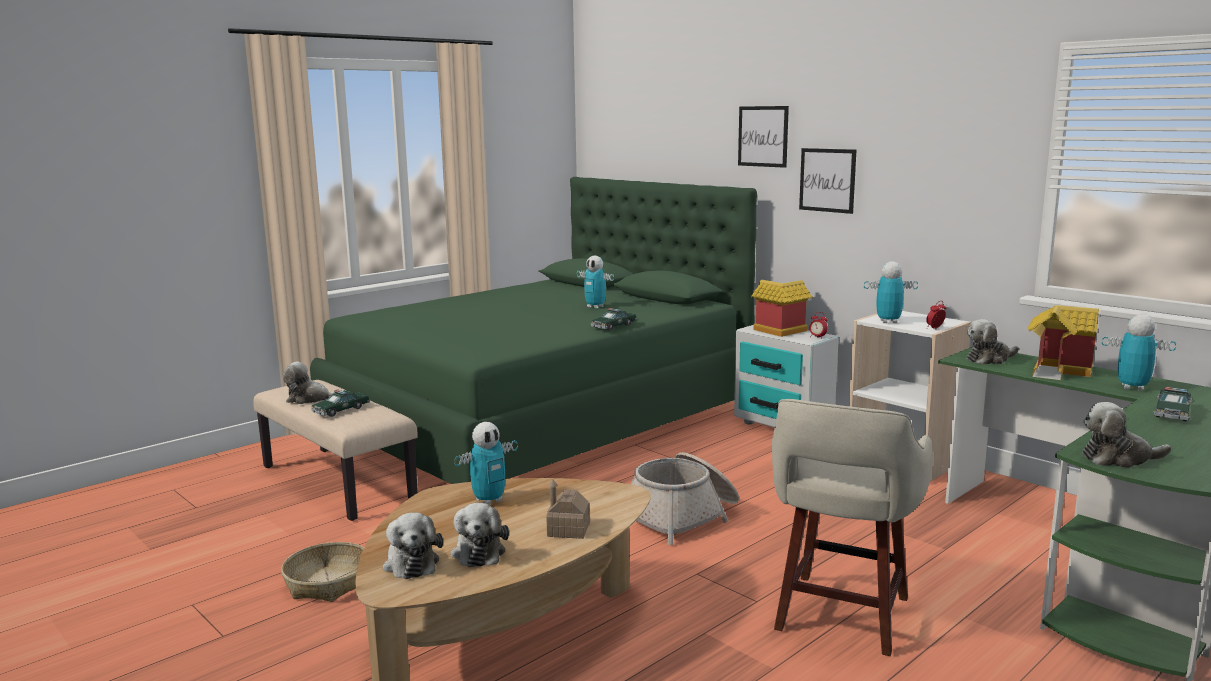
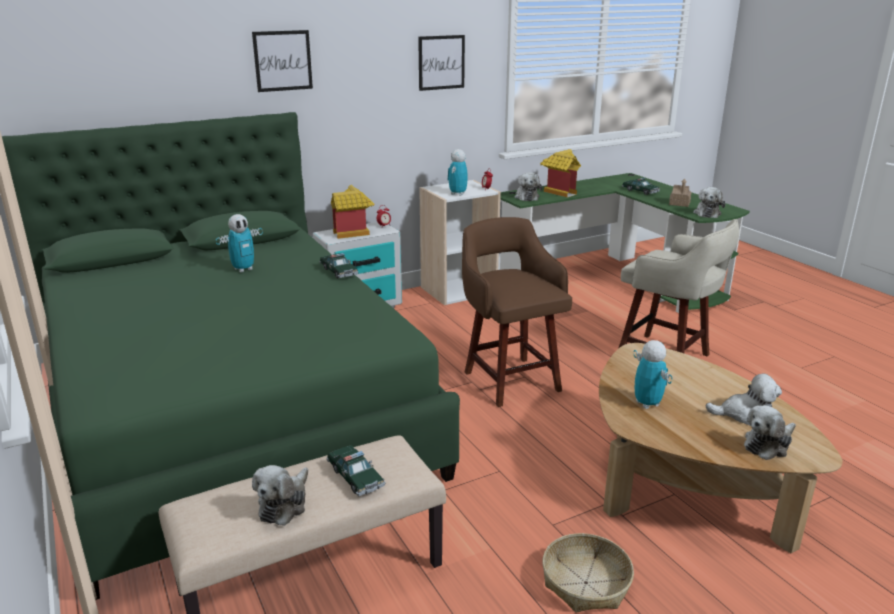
camera: 75 degrees left, 10 degrees up
plush toy [383,513,443,579] -> plush toy turned 150 degrees clockwise [744,405,796,460]
toy house [547,479,590,539] -> toy house moved to [669,178,692,207]
basket [631,452,739,545] -> brown stool [462,217,572,407]
picture [799,148,857,214] -> picture moved to [418,35,465,91]
toy robot [1102,315,1176,391] -> none

